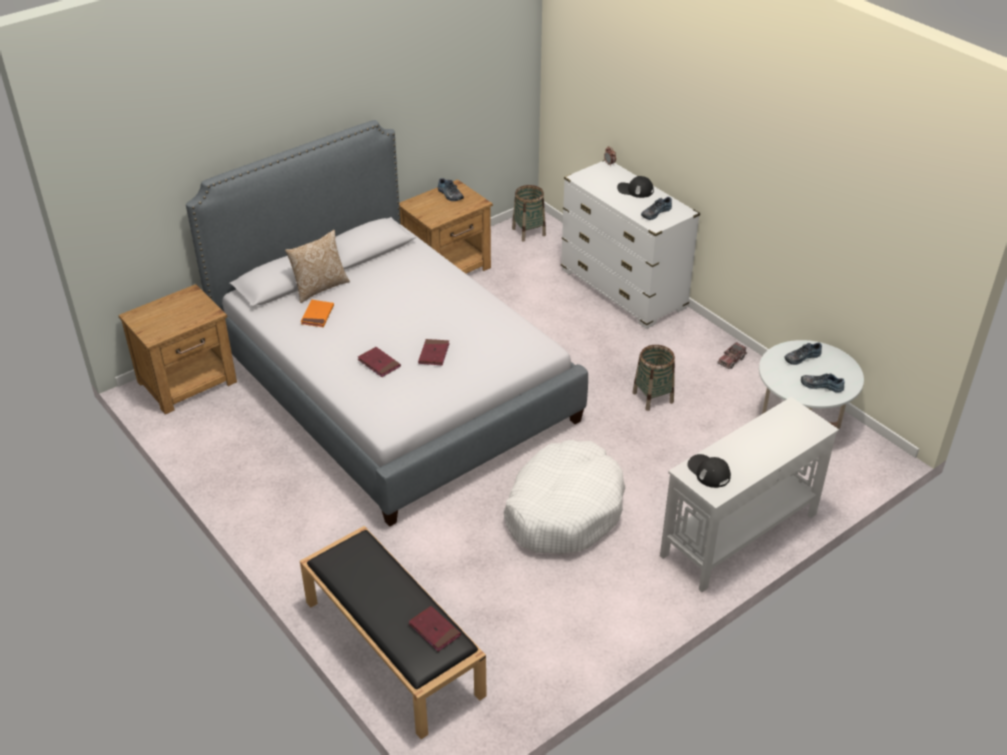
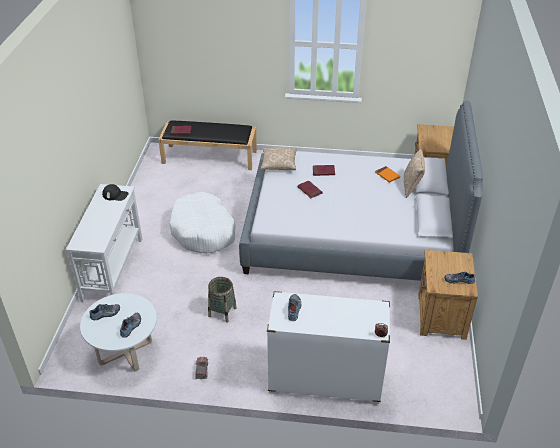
camera: 135 degrees right, 0 degrees up
basket [512,185,546,242] -> none
black cap [617,176,654,198] -> none
none -> pillow [260,148,297,170]

